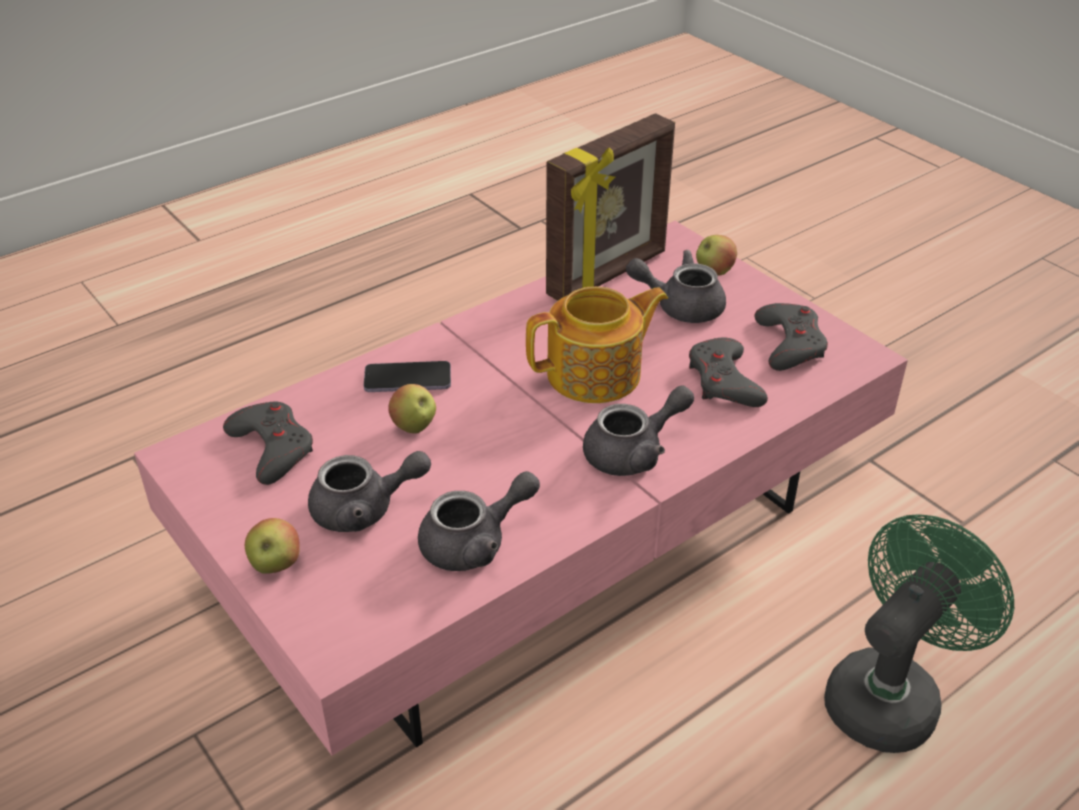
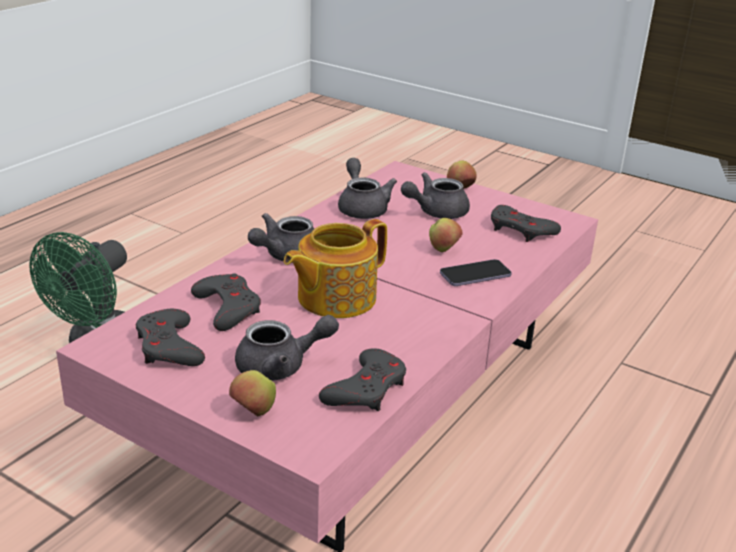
camera: 160 degrees right, 10 degrees down
grey teapot [418,471,540,571] -> grey teapot turned 120 degrees clockwise [338,158,397,219]
picture frame [546,113,675,301] -> grey game controller [319,348,406,411]

